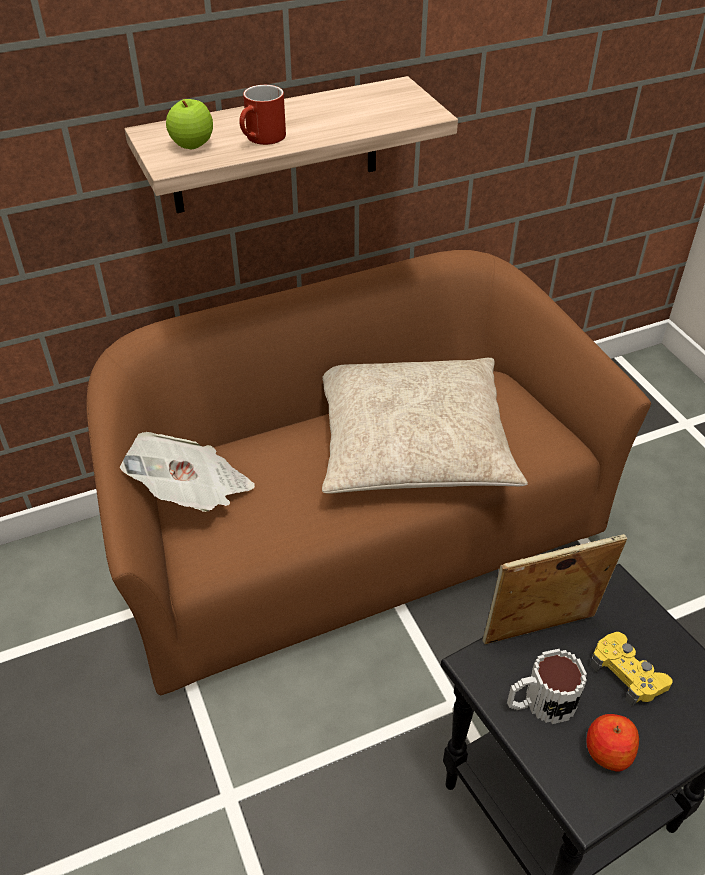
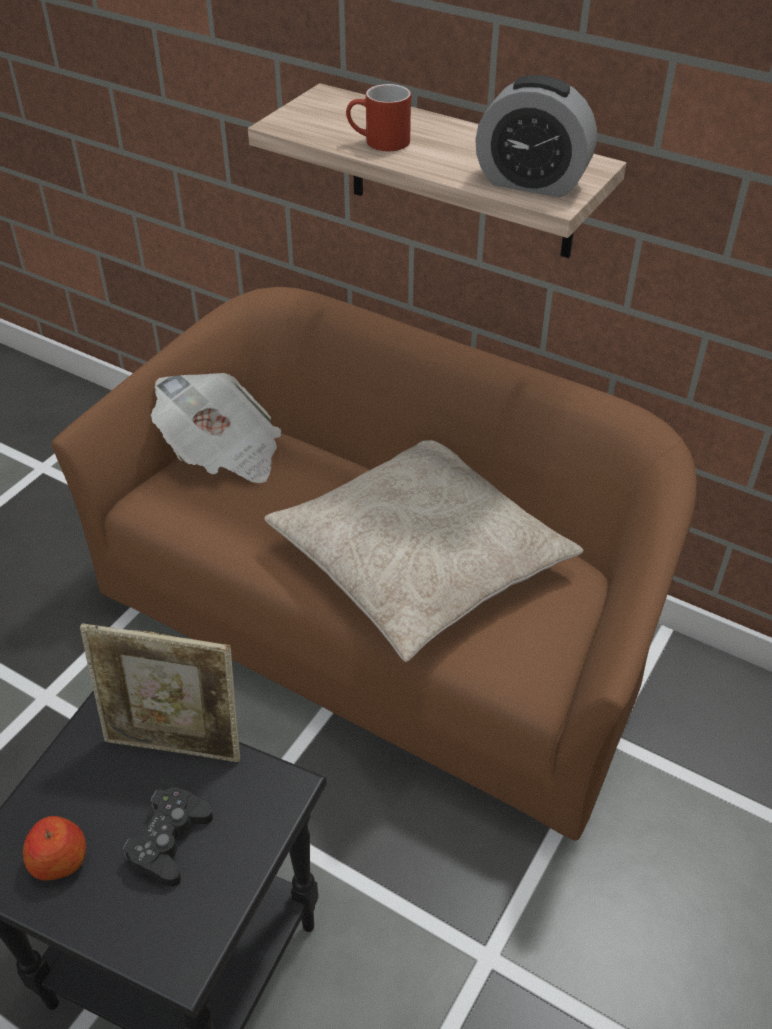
camera: 55 degrees right, 0 degrees up
apple [166,99,213,149] -> none
picture frame [482,534,627,644] -> picture frame turned 150 degrees clockwise [80,623,240,762]
mug [507,649,587,724] -> none
yellow game controller [590,632,673,707] -> black game controller [123,788,213,886]
none -> alarm clock [475,75,597,197]

